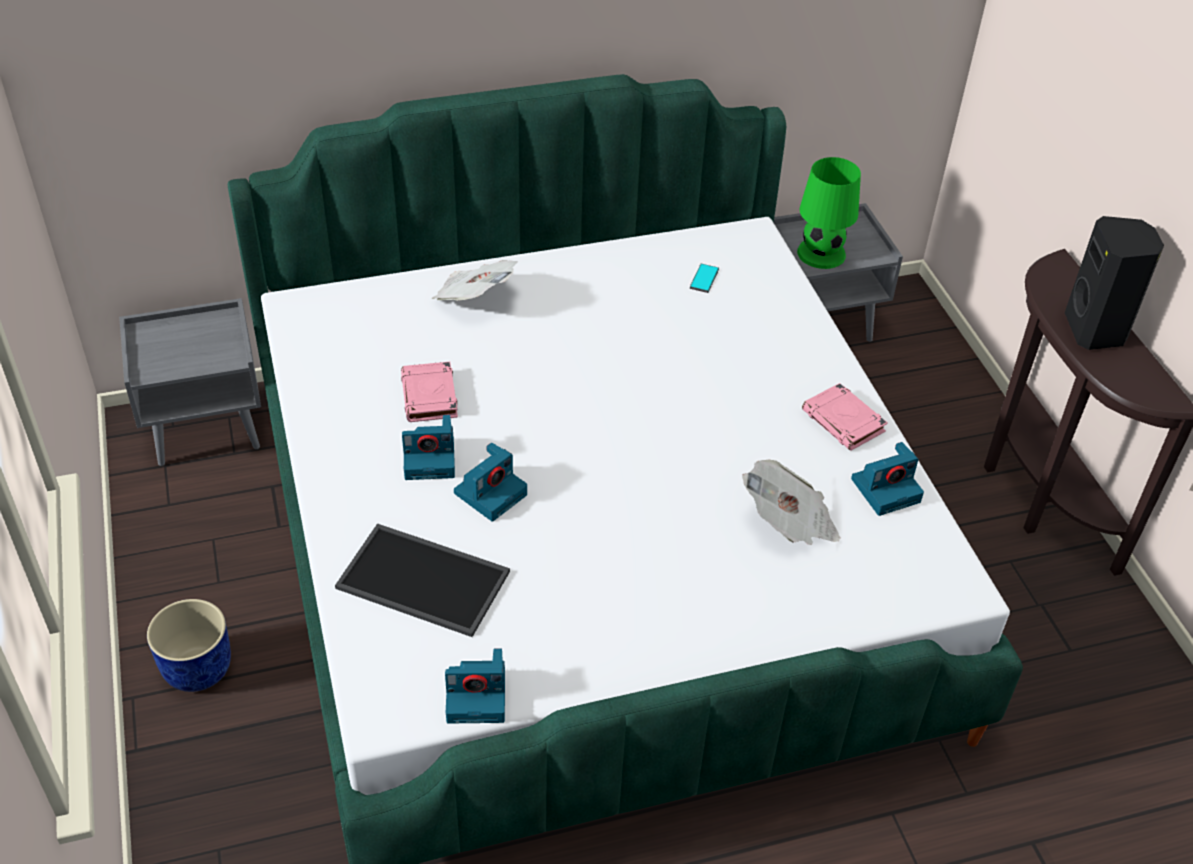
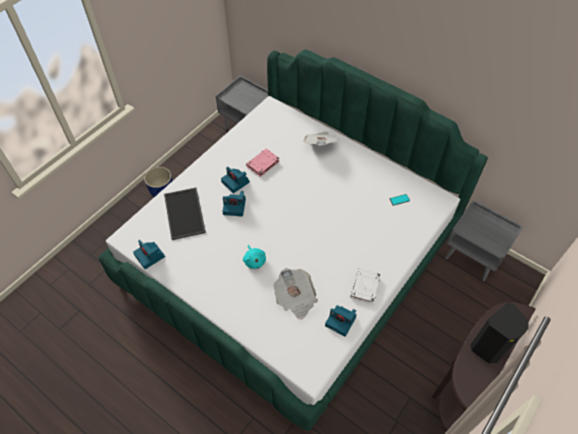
camera: 55 degrees right, 10 degrees up
green table lamp [797,157,861,269] -> none
pink book [802,383,888,451] -> white book [350,268,381,304]
none -> turquoise plush toy [243,245,266,269]

